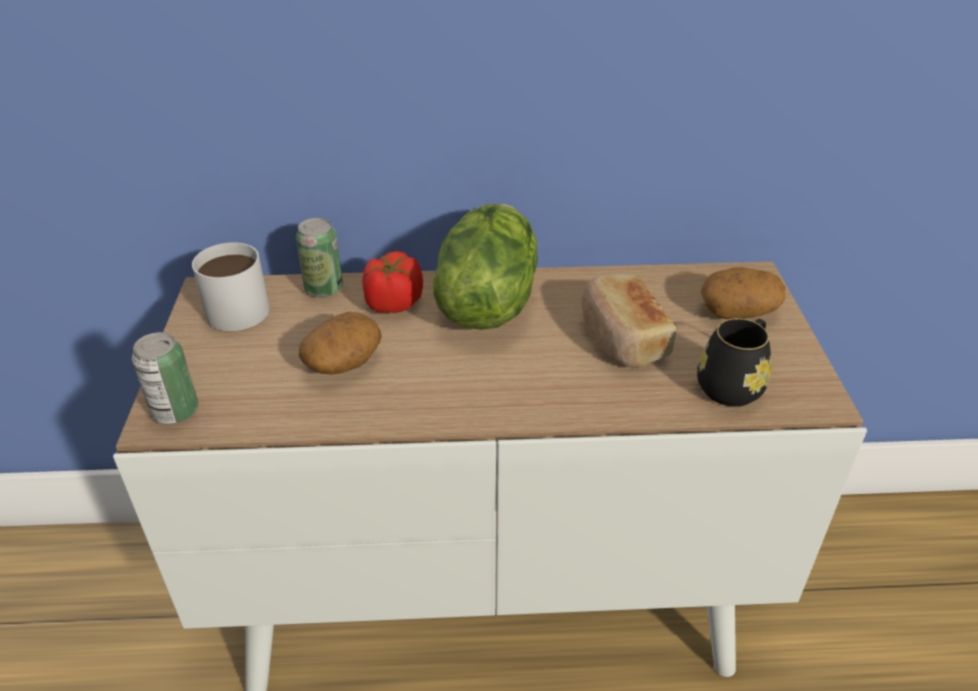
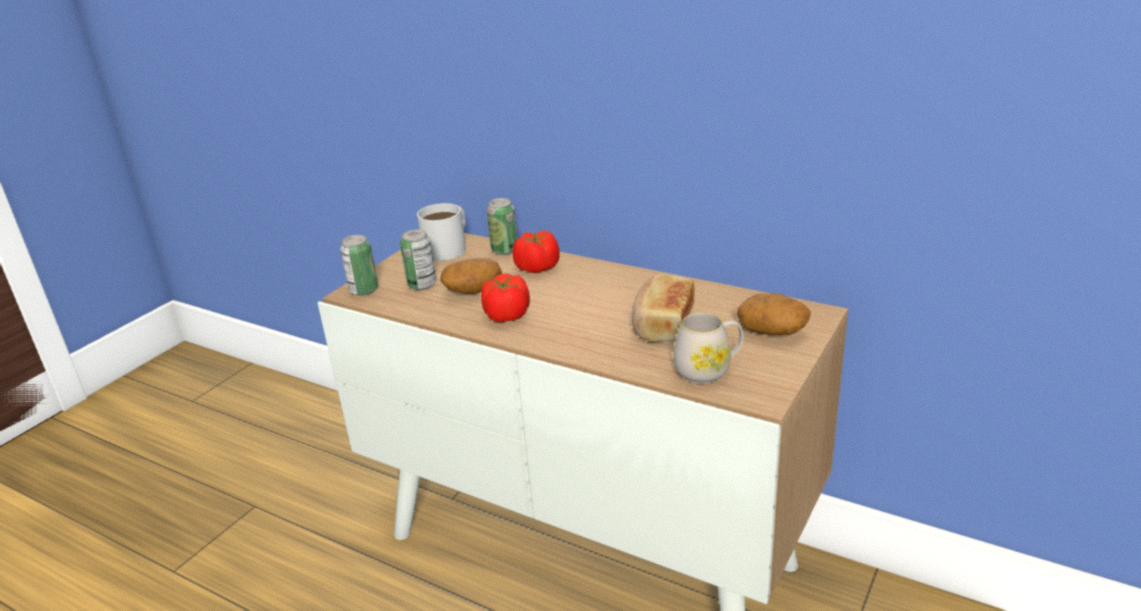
camera: 35 degrees right, 10 degrees down
lettuce [433,204,537,330] -> none
black mug [697,318,771,407] -> white mug [673,312,744,384]
none -> can [400,230,436,290]
none -> tomato [481,273,530,322]

